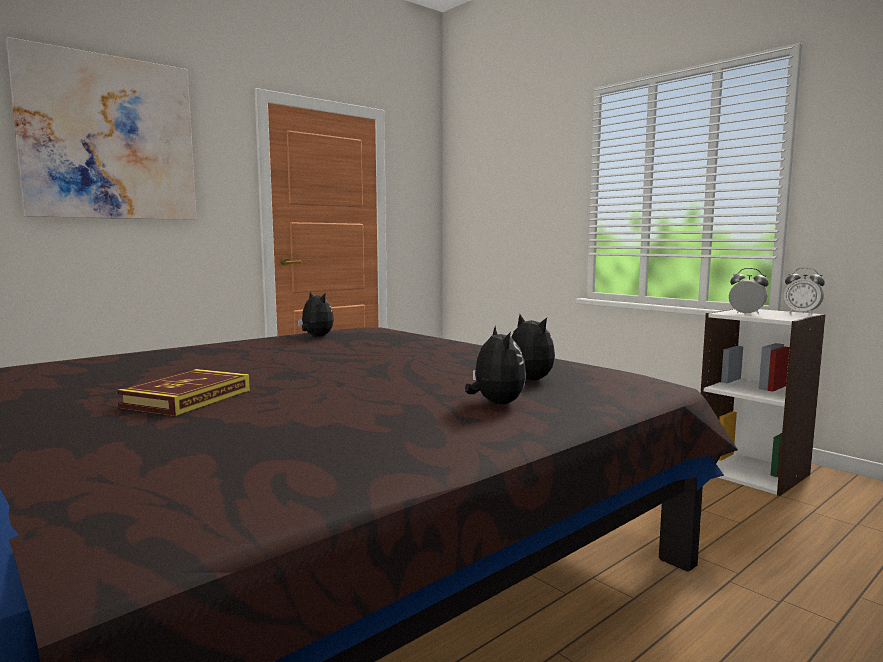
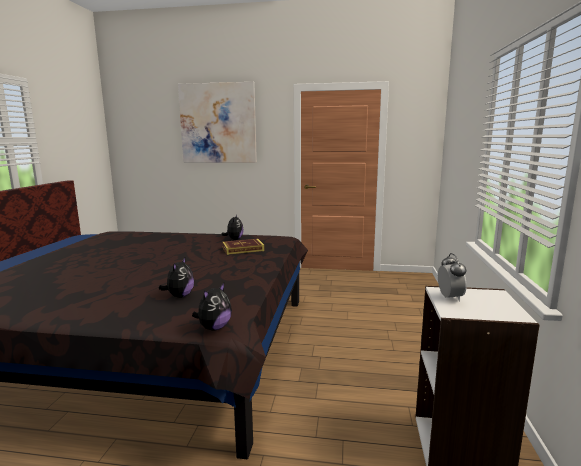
camera: 50 degrees right, 5 degrees up
book [117,369,250,416] -> book moved to [222,239,265,255]
plush toy [465,325,526,404] -> plush toy moved to [192,283,232,331]
alarm clock [784,267,825,315] -> none

